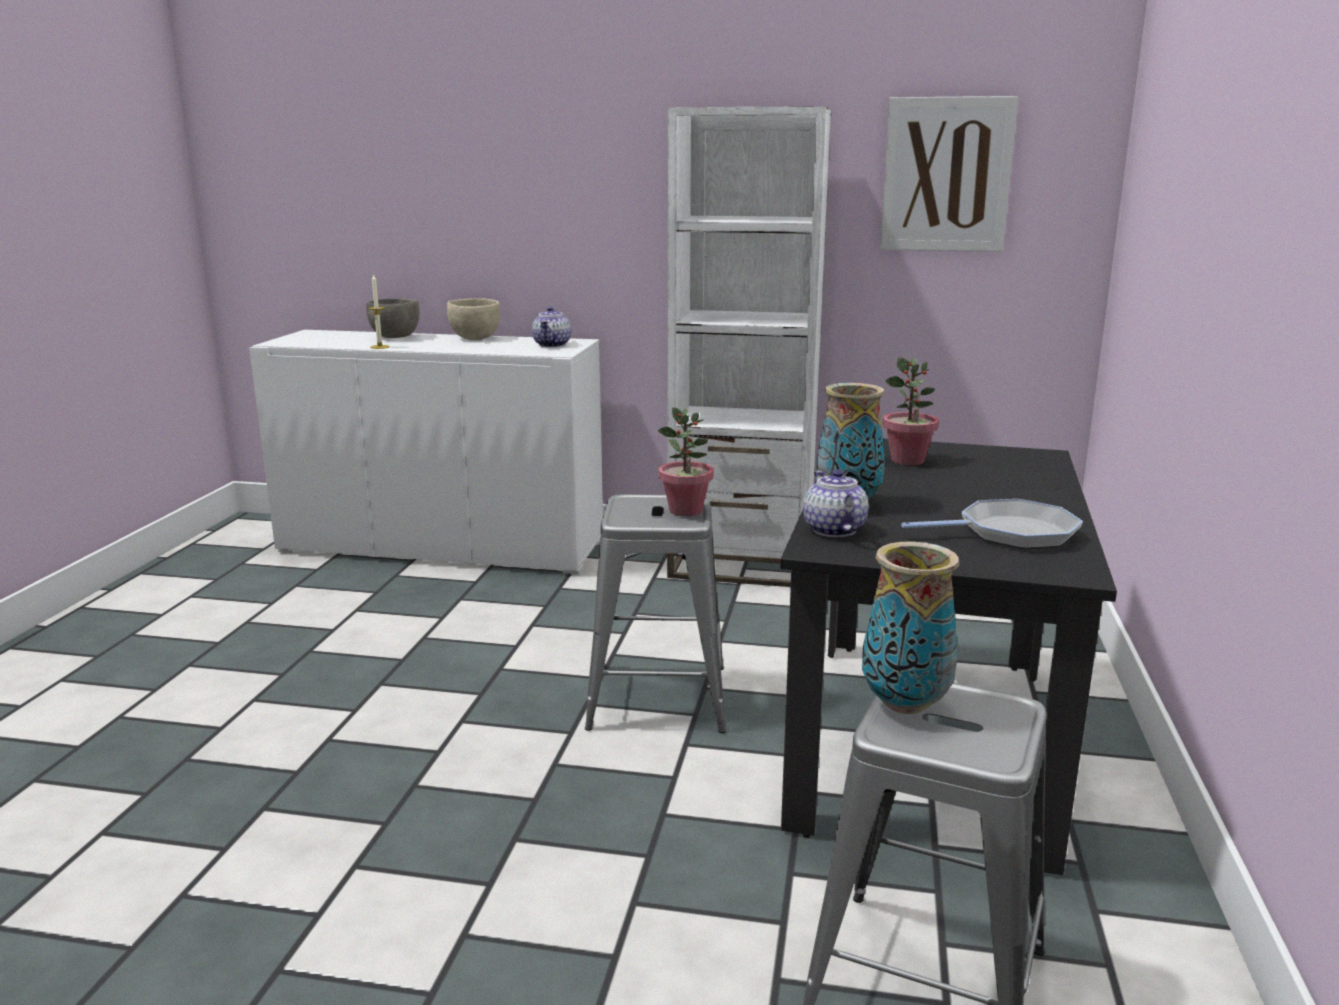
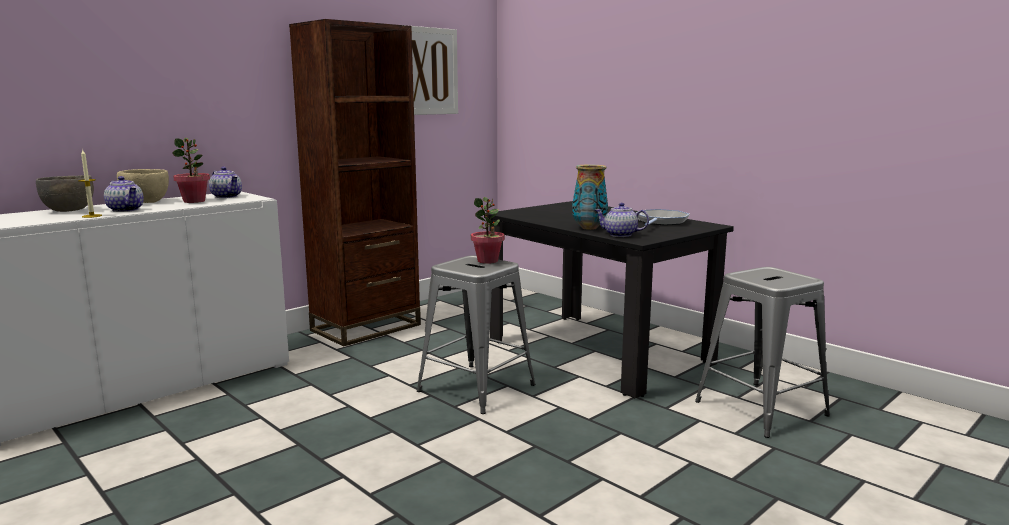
camera: 55 degrees left, 5 degrees down
white bookcase [667,106,831,587] -> brown bookcase [289,19,421,347]
vase [862,541,959,714] -> none
potted plant [883,358,939,465] -> potted plant moved to [172,138,210,203]
none -> teapot [104,176,144,212]

